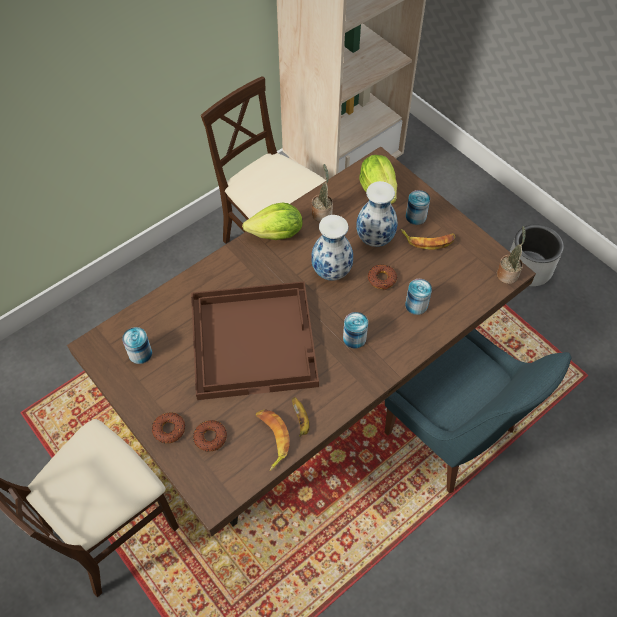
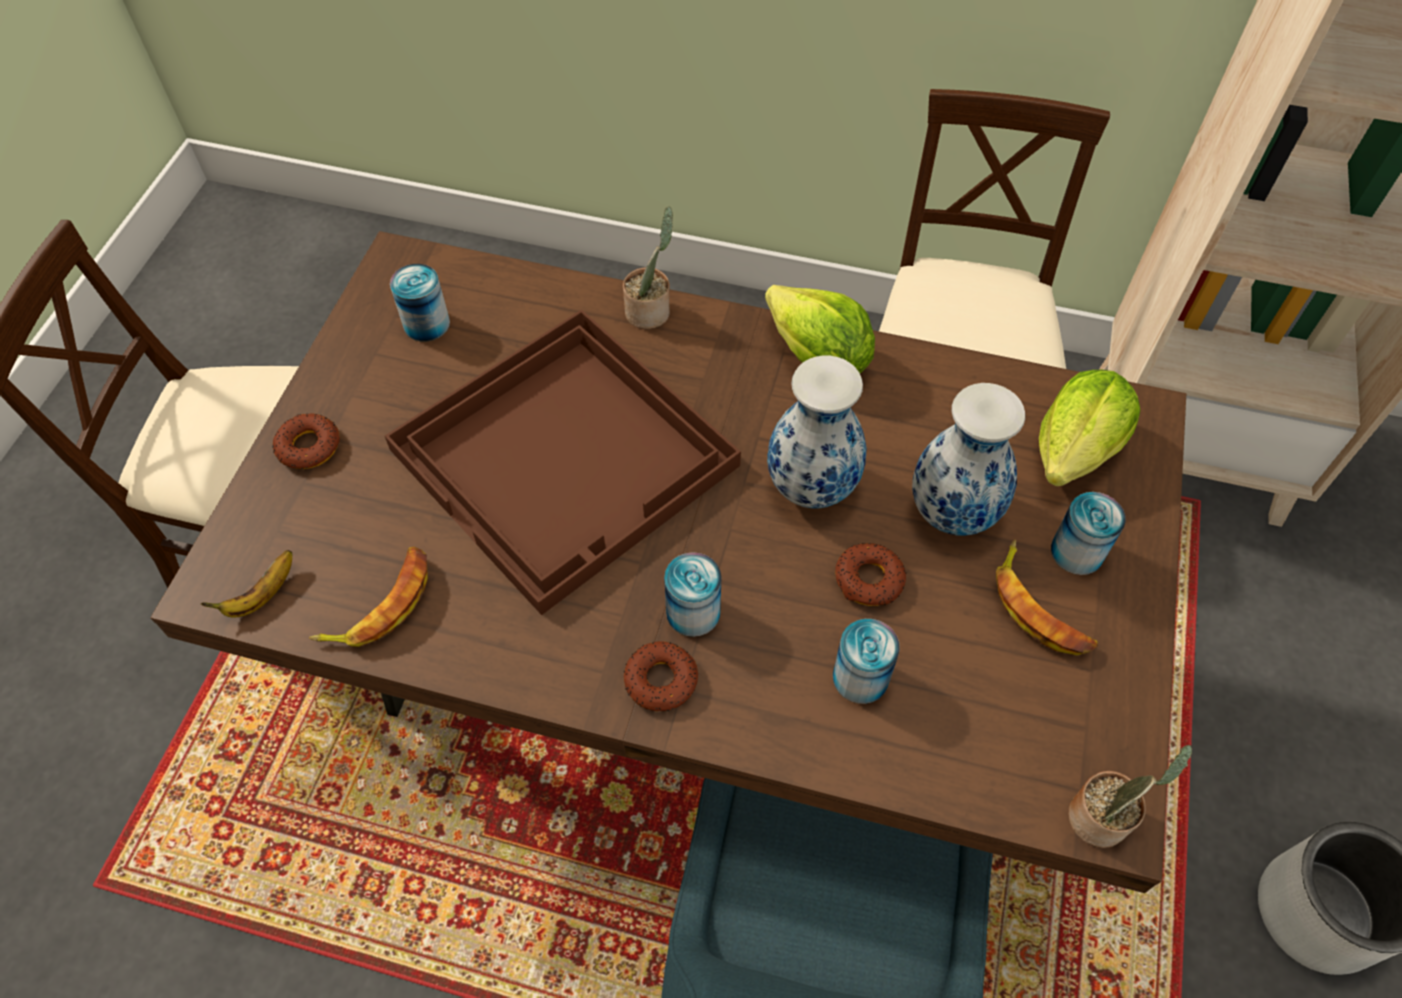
camera: 55 degrees right, 0 degrees up
donut [193,420,227,452] -> donut moved to [624,641,698,711]
banana [292,397,309,437] -> banana moved to [201,550,292,618]
potted plant [312,164,333,222] -> potted plant moved to [623,207,673,329]

